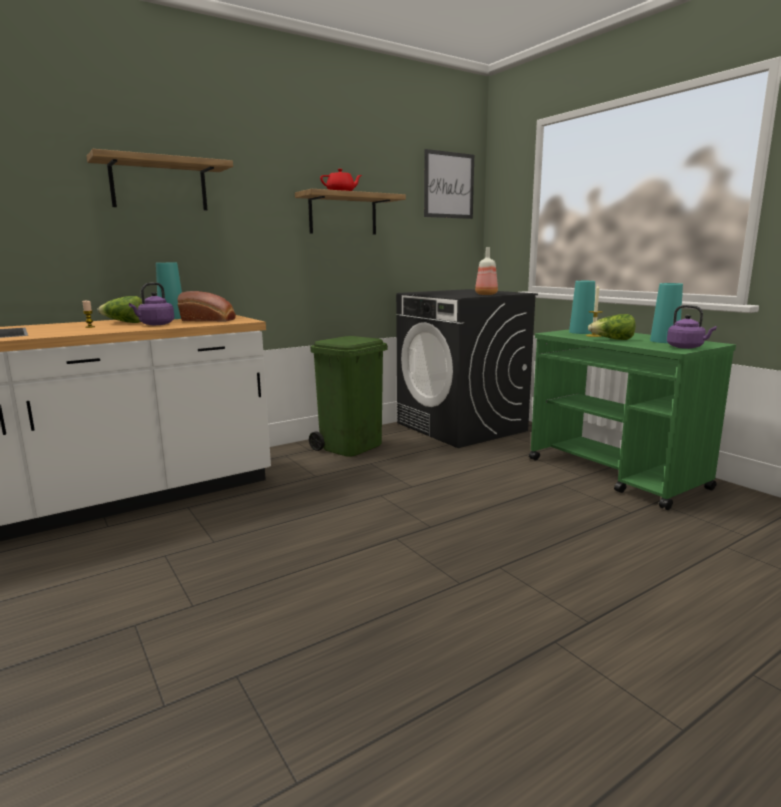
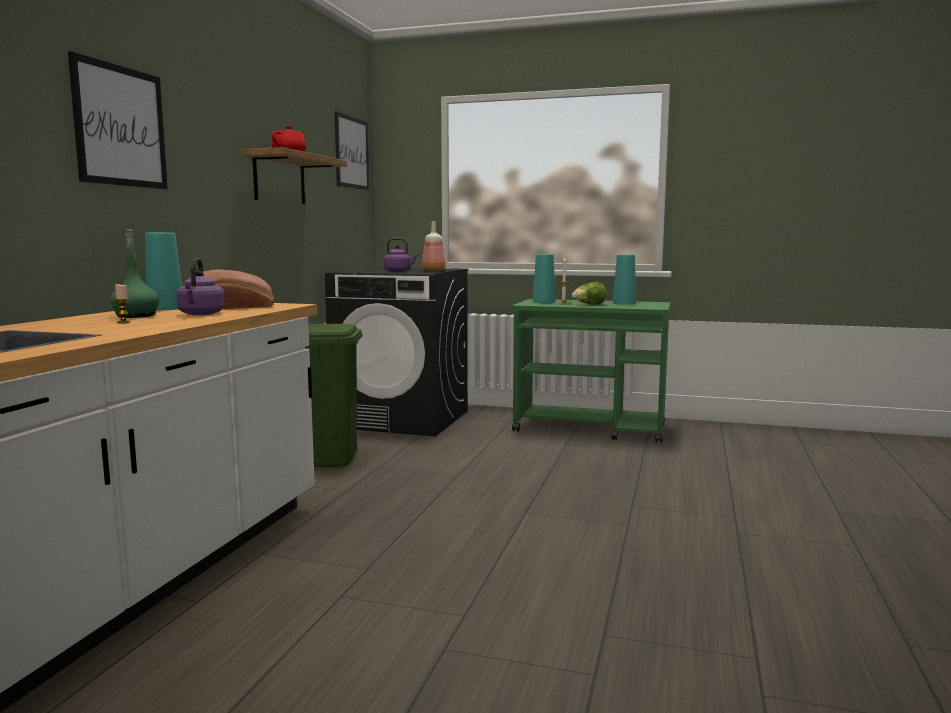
camera: 40 degrees left, 5 degrees down
shelf [86,149,233,210] -> picture [68,51,168,189]
lettuce [98,296,142,323] -> green bottle [110,229,159,318]
purple kettle [667,305,717,349] -> purple kettle moved to [384,238,418,272]

